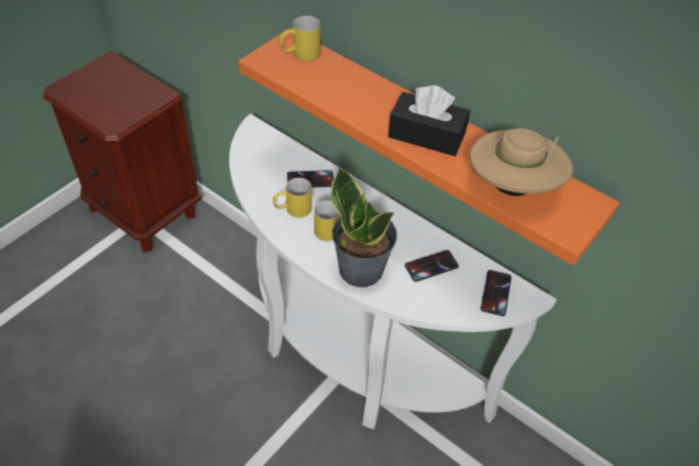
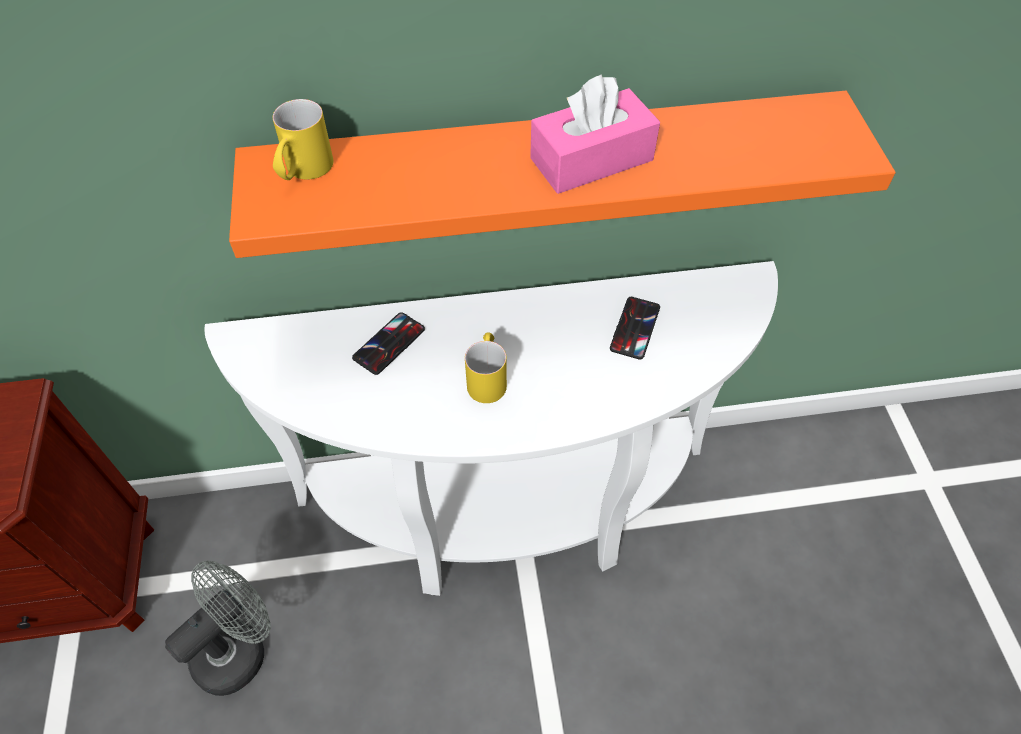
camera: 45 degrees left, 5 degrees up
yellow mug [273,178,312,218] -> none
potted plant [331,167,397,287] -> none
black tissue box [388,85,470,156] -> pink tissue box [530,75,660,194]
beige hat [470,128,573,196] -> none
phone [481,270,512,316] -> none
none -> grey fan [165,560,270,696]

